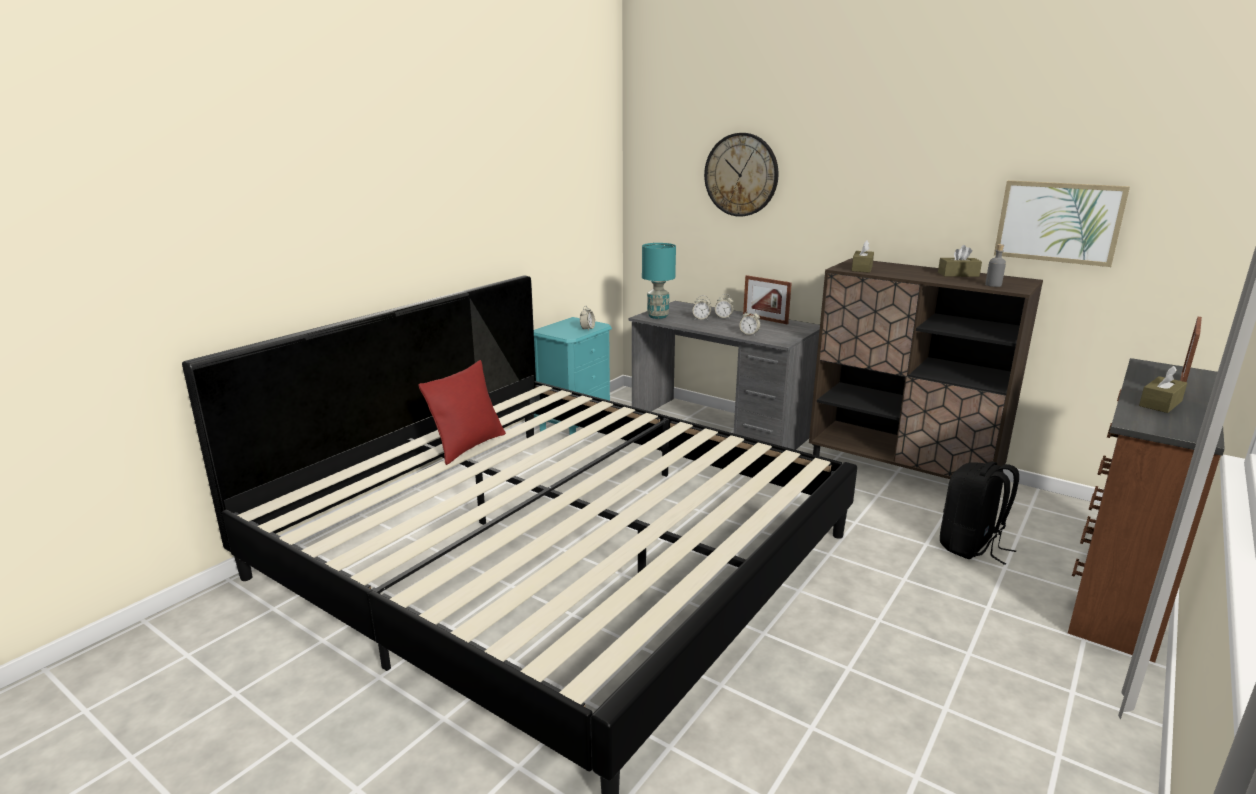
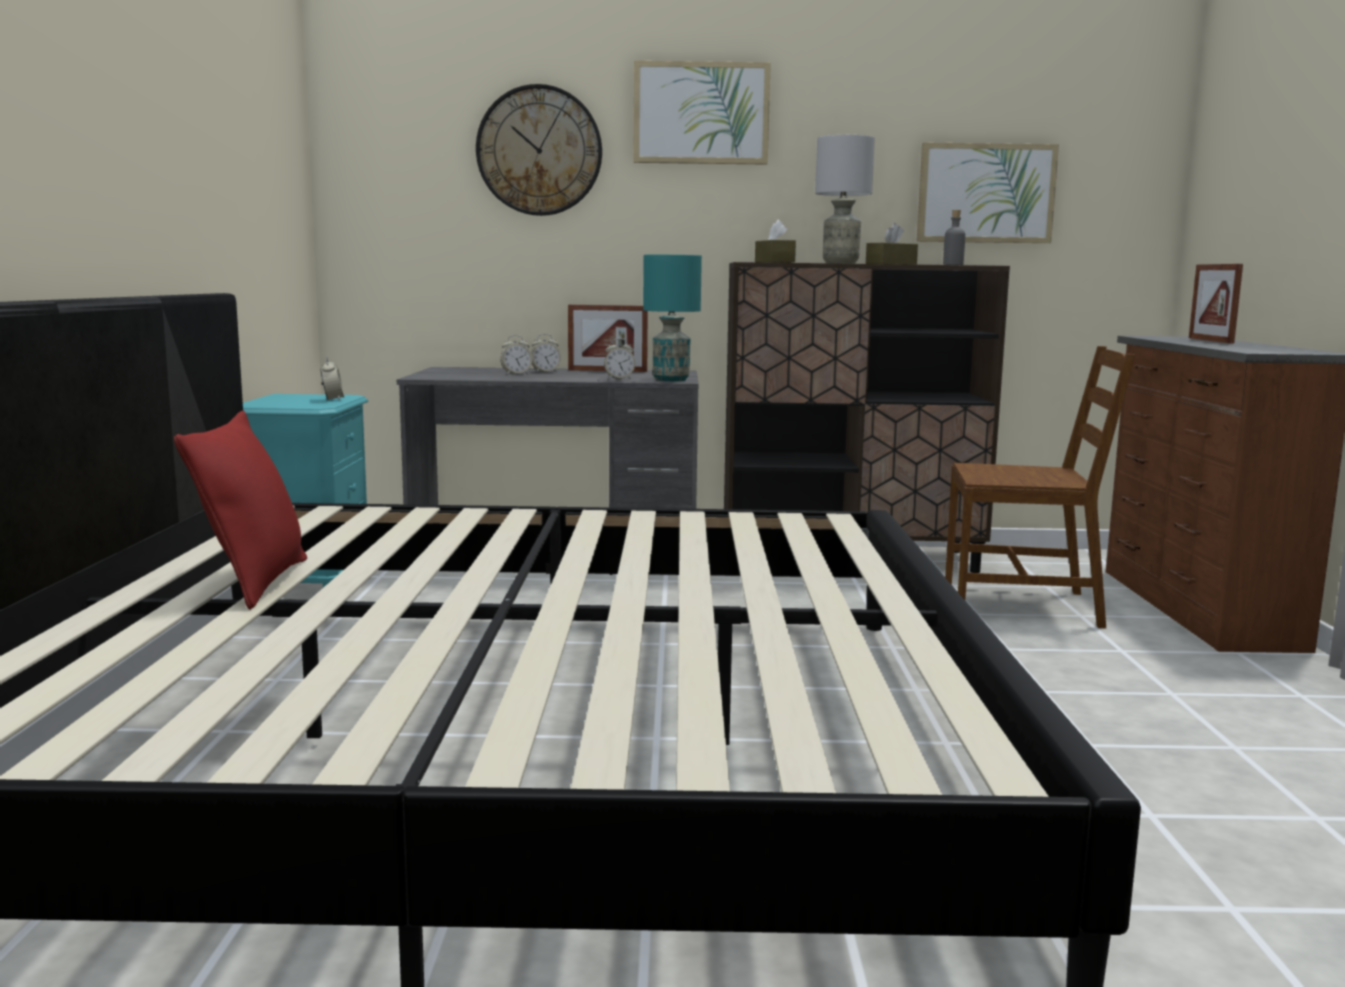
camera: 35 degrees left, 10 degrees down
turquoise table lamp [642,243,676,319] -> turquoise table lamp moved to [643,255,702,381]
black backpack [940,462,1019,565] -> brown chair [945,346,1136,628]
brown tissue box [1139,366,1187,413] -> none
none -> picture [633,61,771,165]
none -> grey table lamp [815,135,875,264]

